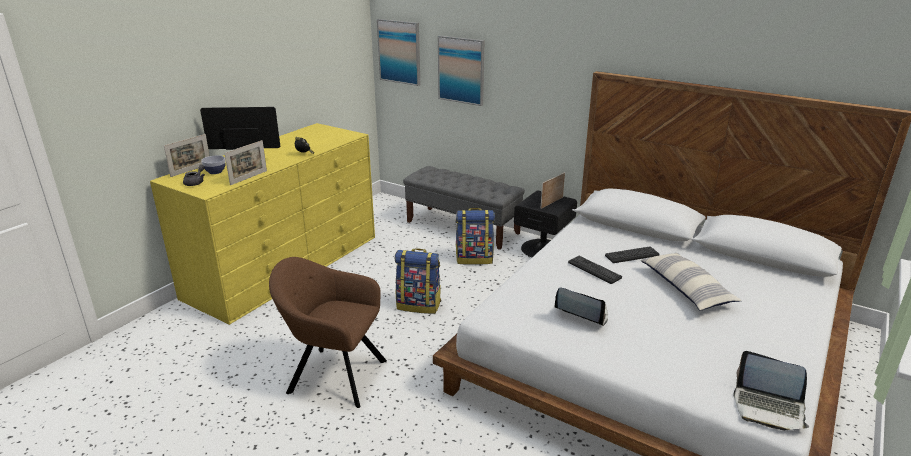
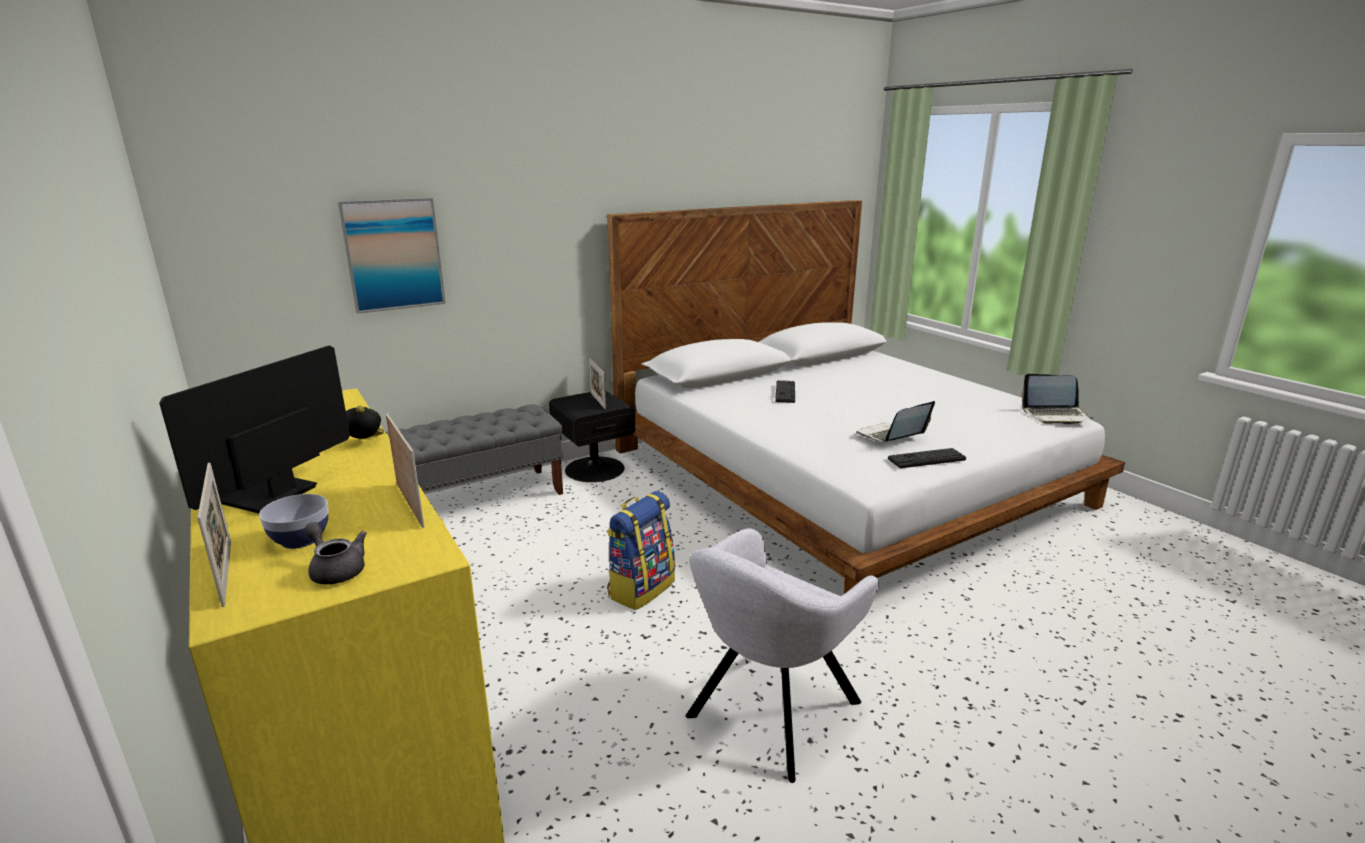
camera: 65 degrees left, 5 degrees down
brown armchair [269,257,387,408] -> grey armchair [686,528,879,783]
picture [377,19,420,86] -> none
backpack [455,208,495,265] -> none
keyboard [568,256,622,284] -> keyboard moved to [888,448,966,468]
pillow [640,253,742,310] -> none
laptop [733,351,809,430] -> laptop turned 45 degrees clockwise [1022,374,1094,424]

